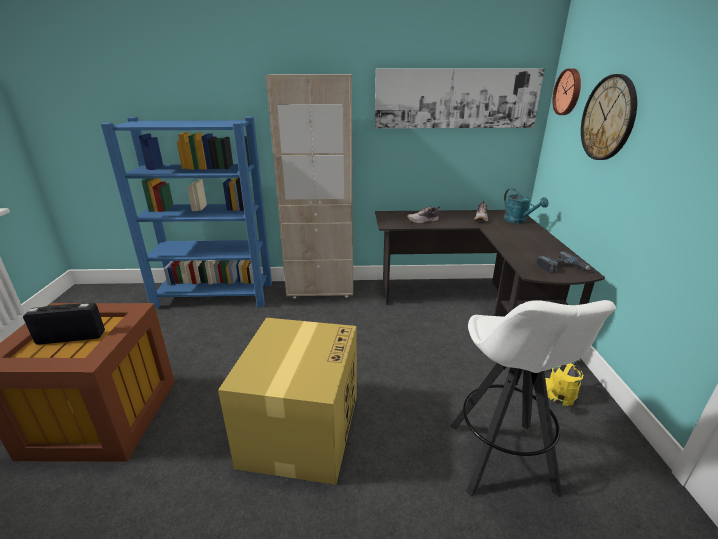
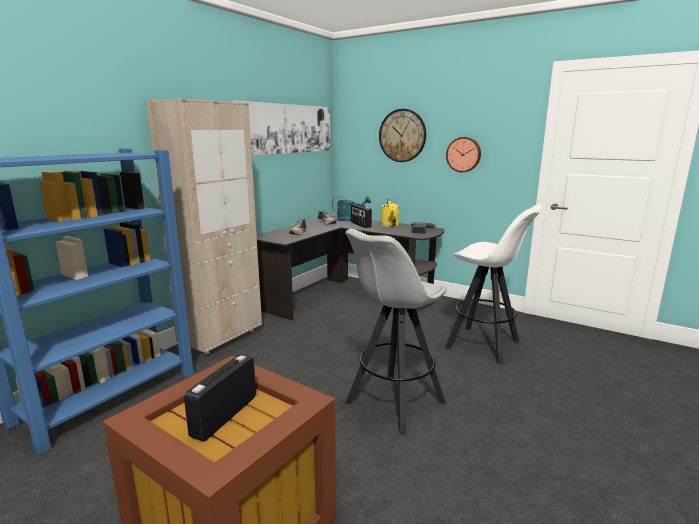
camera: 55 degrees left, 10 degrees down
cardboard box [218,318,357,485] -> grey stool [345,229,447,434]
yellow watering can [545,359,583,406] -> yellow watering can moved to [381,199,399,227]
wall clock [552,68,581,115] -> wall clock moved to [446,137,481,172]
none -> radio [351,204,372,228]

